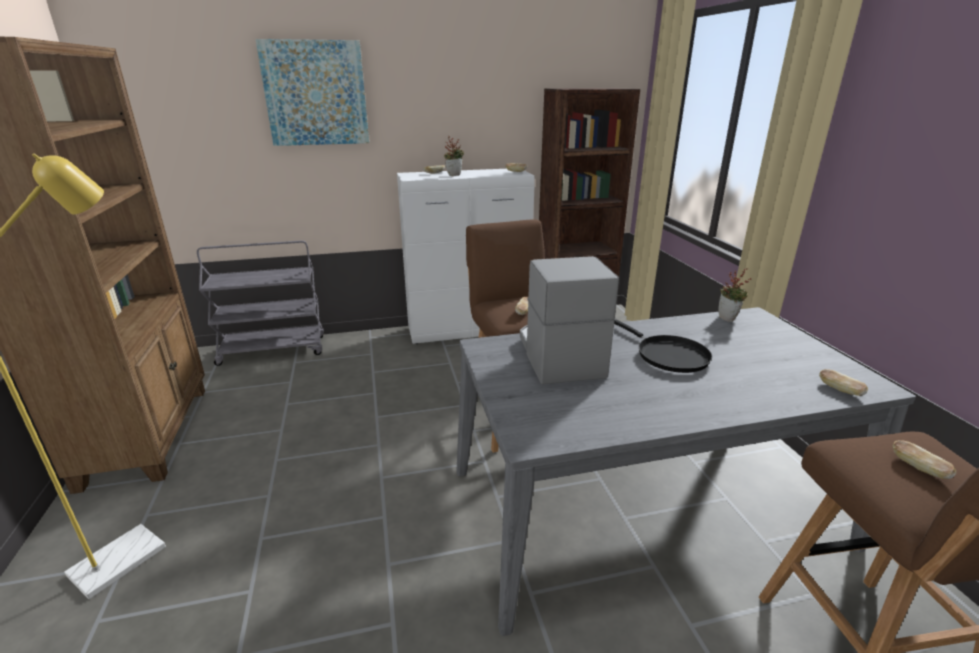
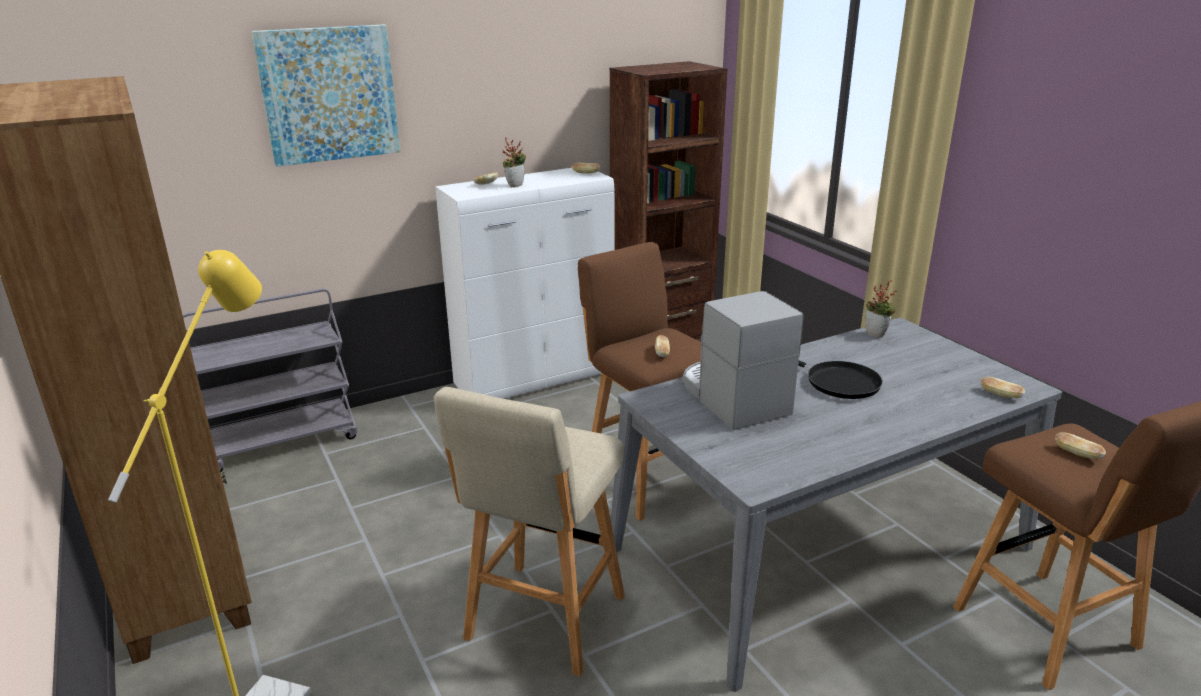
camera: 15 degrees left, 0 degrees up
none -> beige stool [434,387,625,677]

